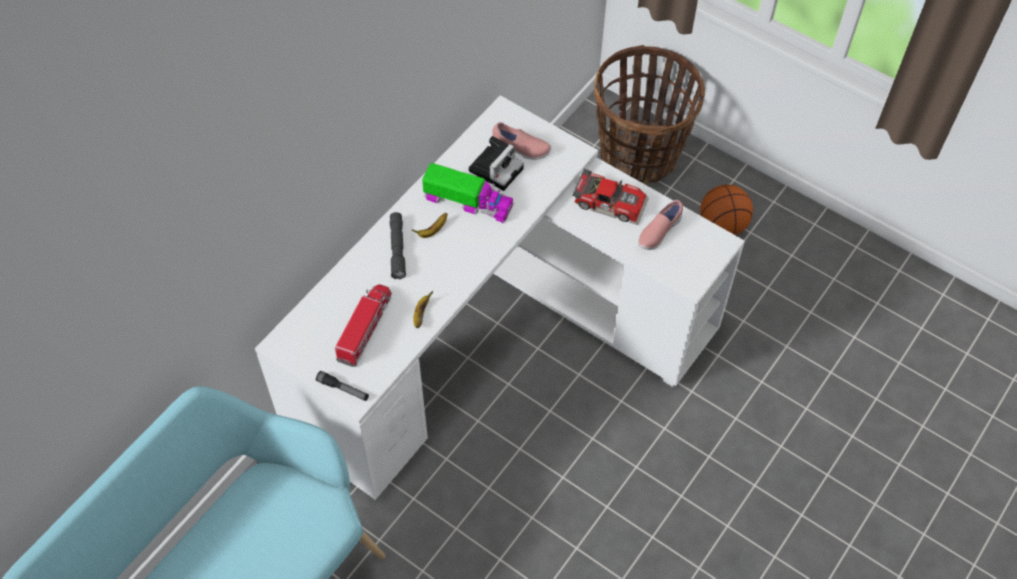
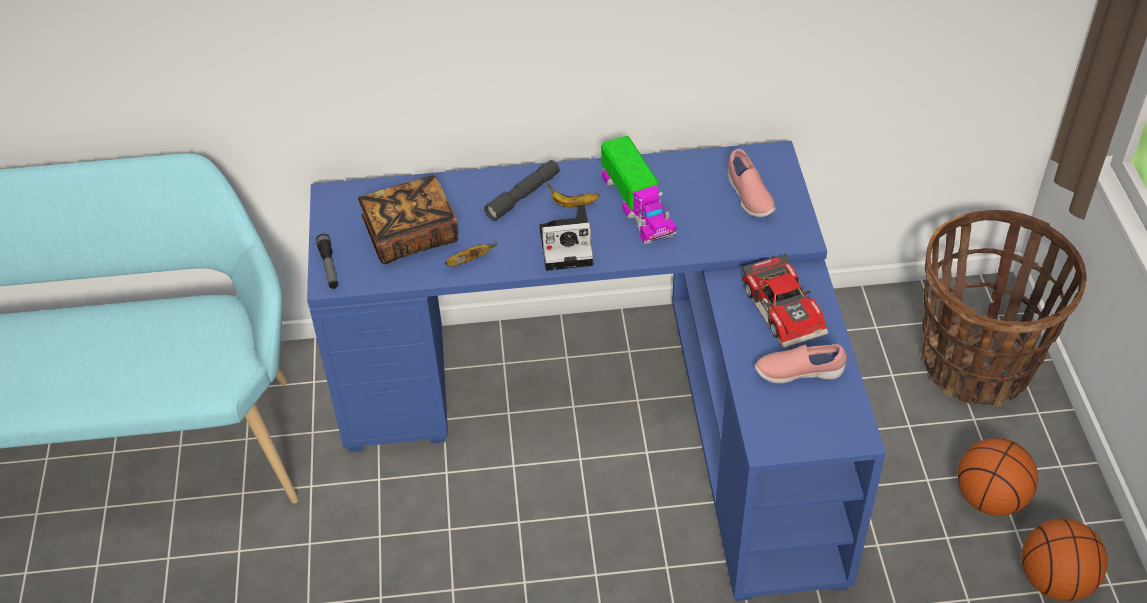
camera: 50 degrees right, 10 degrees down
white desk [255,95,745,500] -> blue desk [307,141,886,601]
toy truck [335,284,392,367] -> book [358,175,458,264]
camera [469,136,524,191] -> camera moved to [540,204,593,271]
none -> basketball [1021,518,1108,601]

